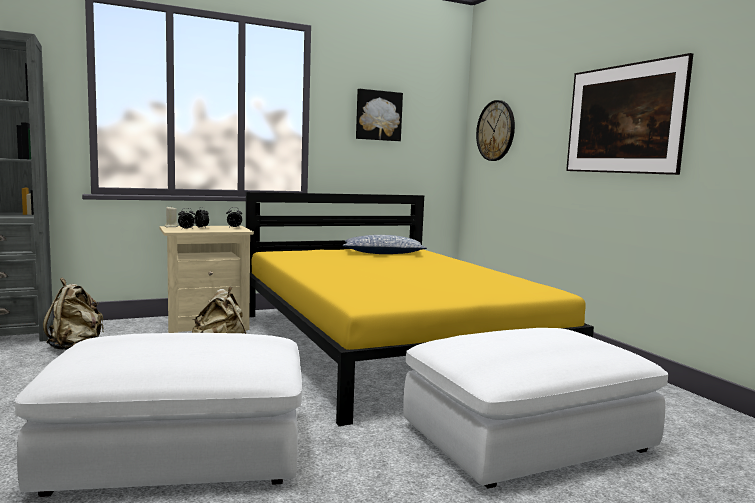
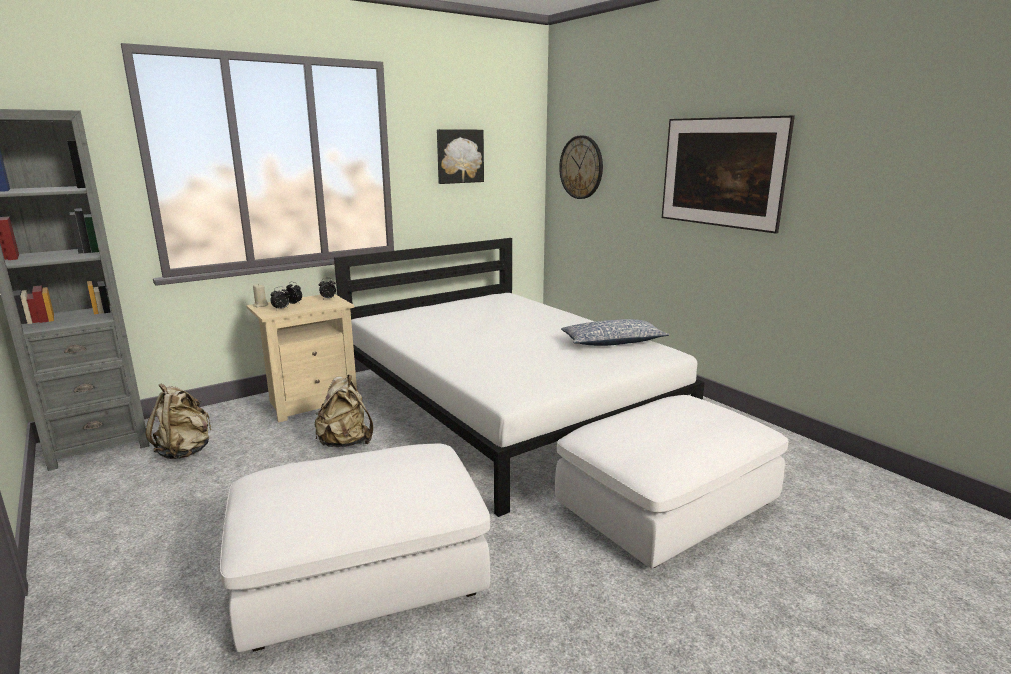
camera: 10 degrees left, 10 degrees up
yellow bed [246,192,594,426] -> white bed [334,238,705,517]
pillow [343,235,427,254] -> pillow moved to [561,319,669,346]

